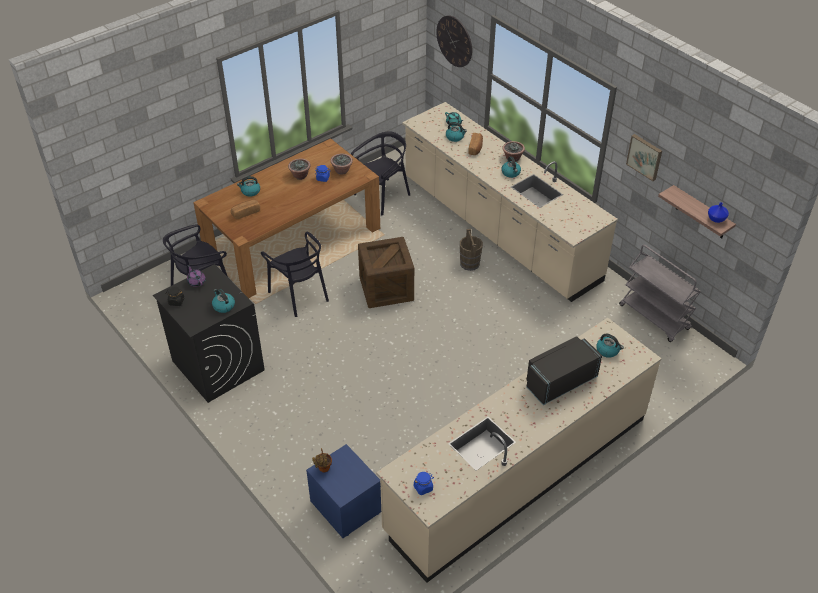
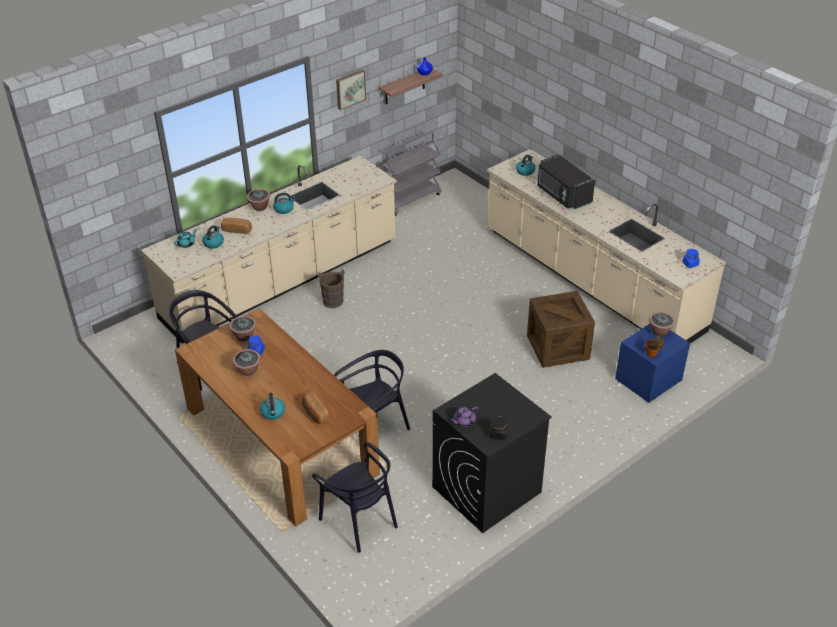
camera: 90 degrees left, 5 degrees down
kettle [212,289,235,313] -> none
crate [358,237,414,308] -> crate moved to [527,291,595,368]
wall clock [436,15,472,67] -> none
none -> potted plant [649,312,675,336]

